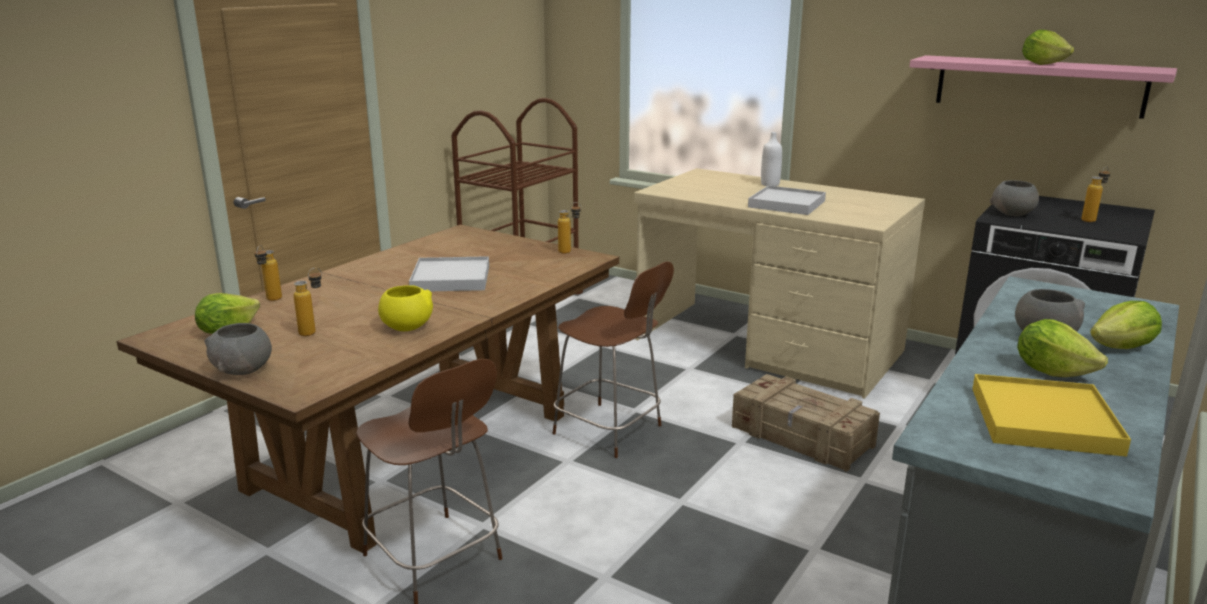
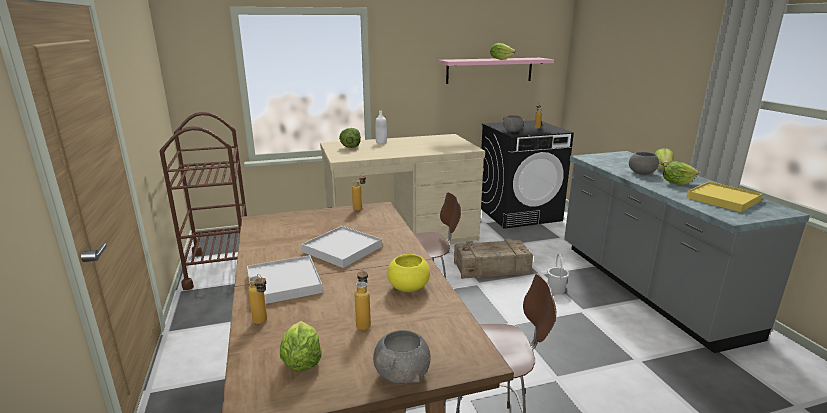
camera: 50 degrees left, 0 degrees up
white tray [748,185,826,215] -> white tray moved to [247,255,323,304]
none -> lettuce [339,128,361,148]
none -> white bucket [547,254,569,294]

